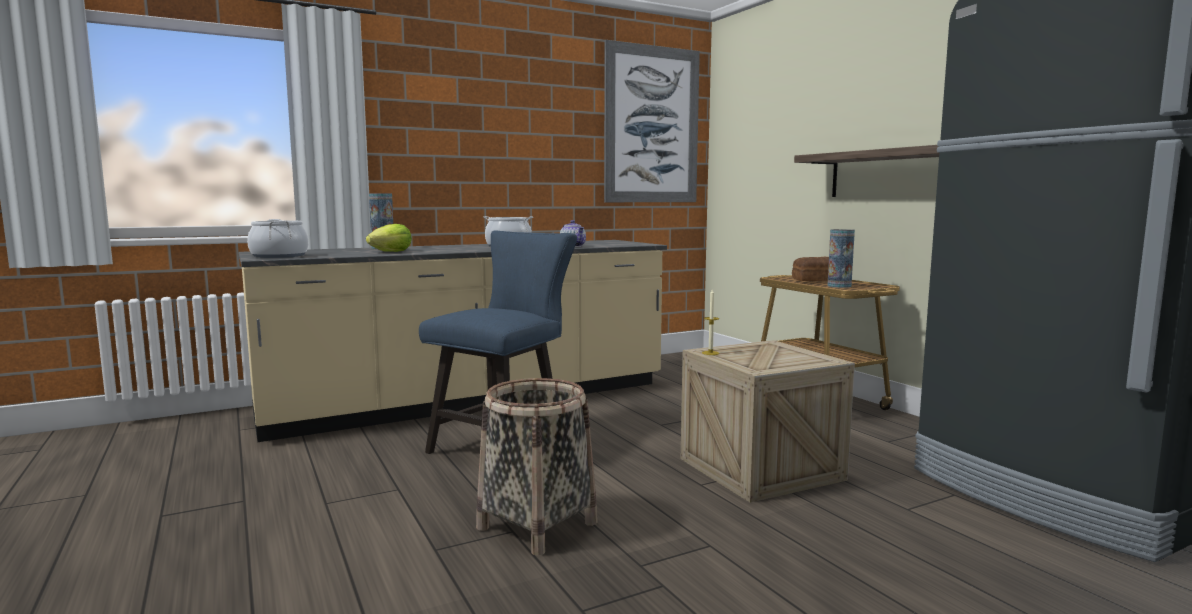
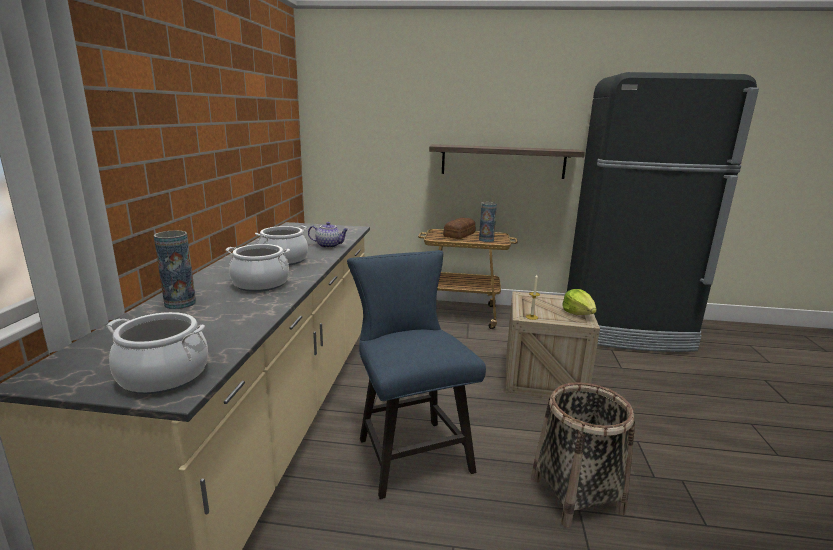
camera: 55 degrees left, 10 degrees up
lettuce [366,224,412,252] -> lettuce moved to [563,289,597,315]
picture [604,40,700,202] -> none
none -> cooking pot [226,244,290,292]

